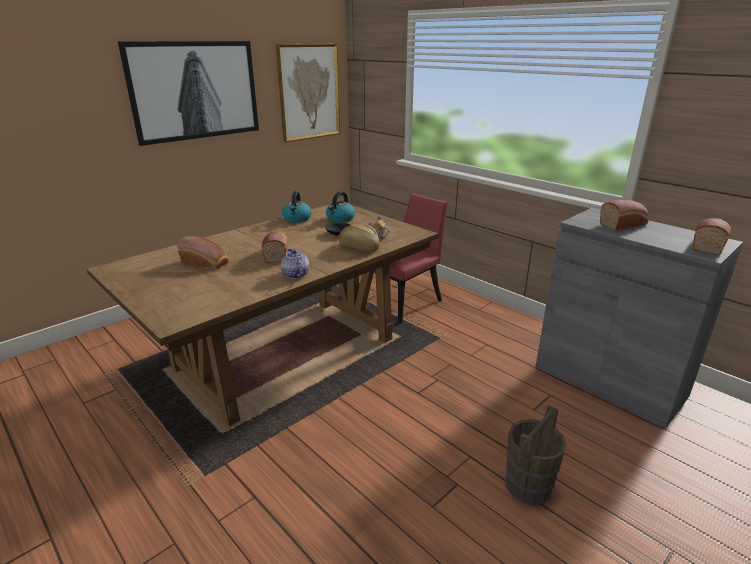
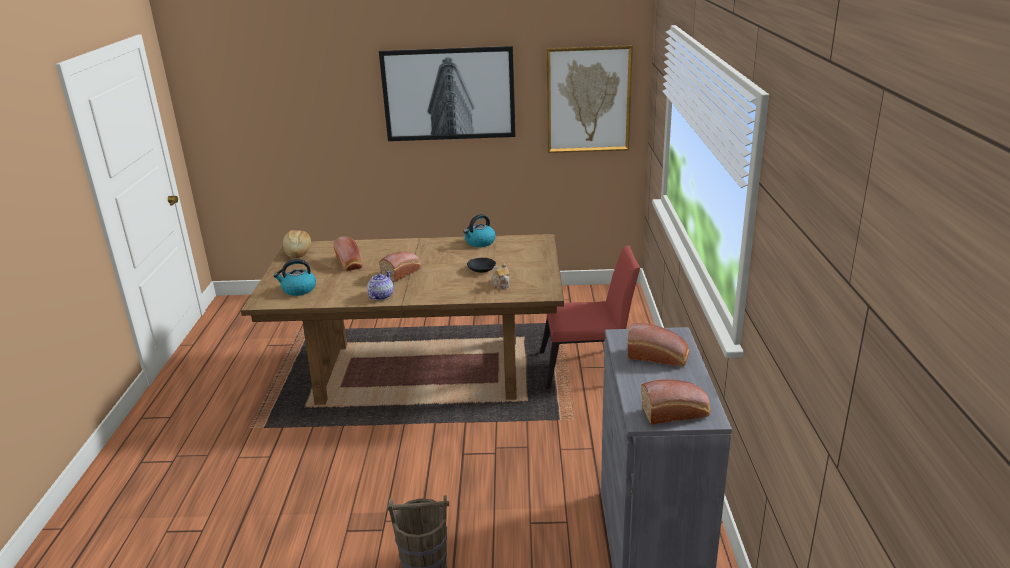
camera: 45 degrees right, 0 degrees up
kettle [326,191,355,223] -> kettle moved to [273,259,316,296]
bread [338,224,380,252] -> bread moved to [283,230,311,258]

